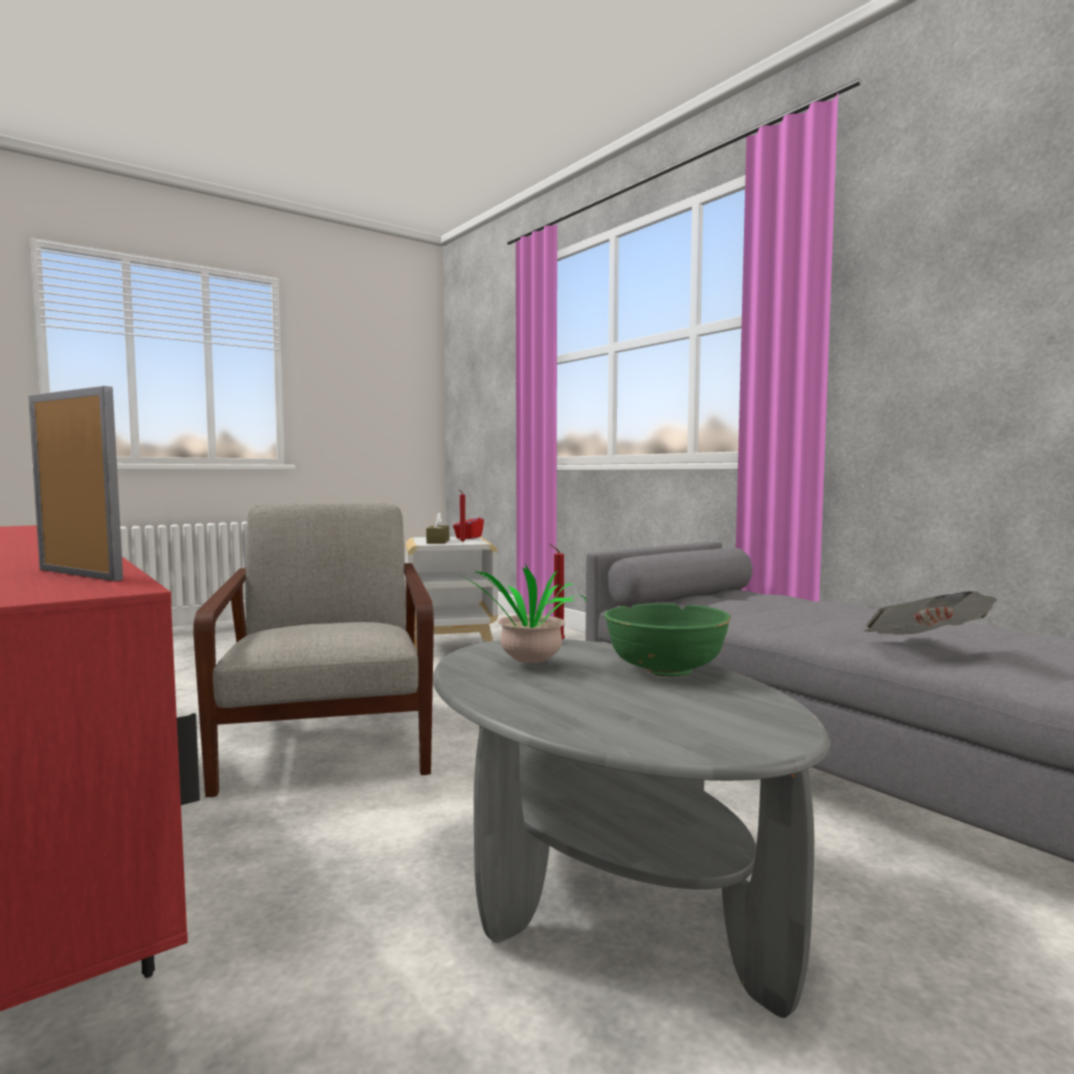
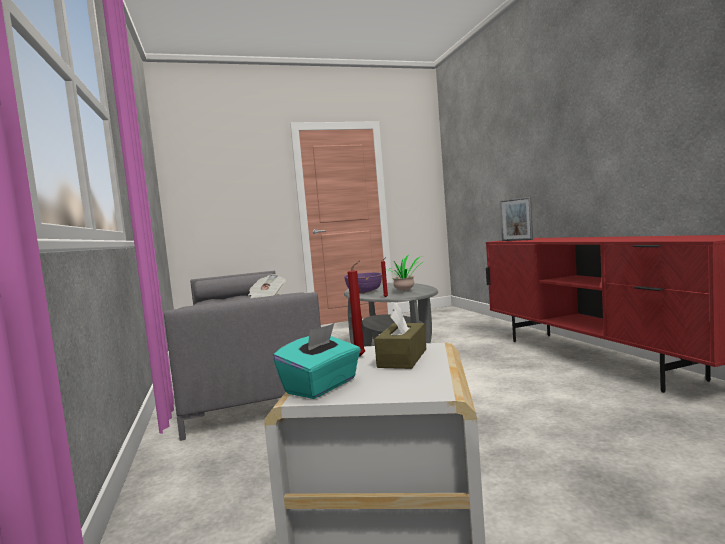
camera: 160 degrees left, 0 degrees up
grey armchair [193,503,434,797] -> none
red tissue box [453,511,484,539] -> turquoise tissue box [273,323,361,399]
green bowl [604,603,731,677] -> purple bowl [344,272,382,294]

